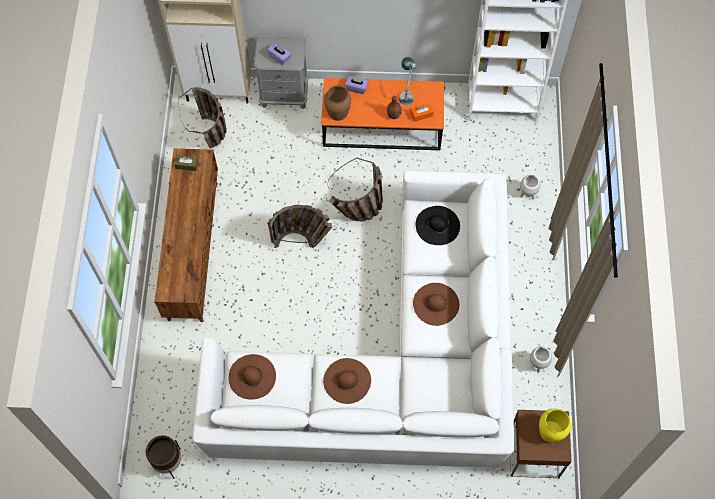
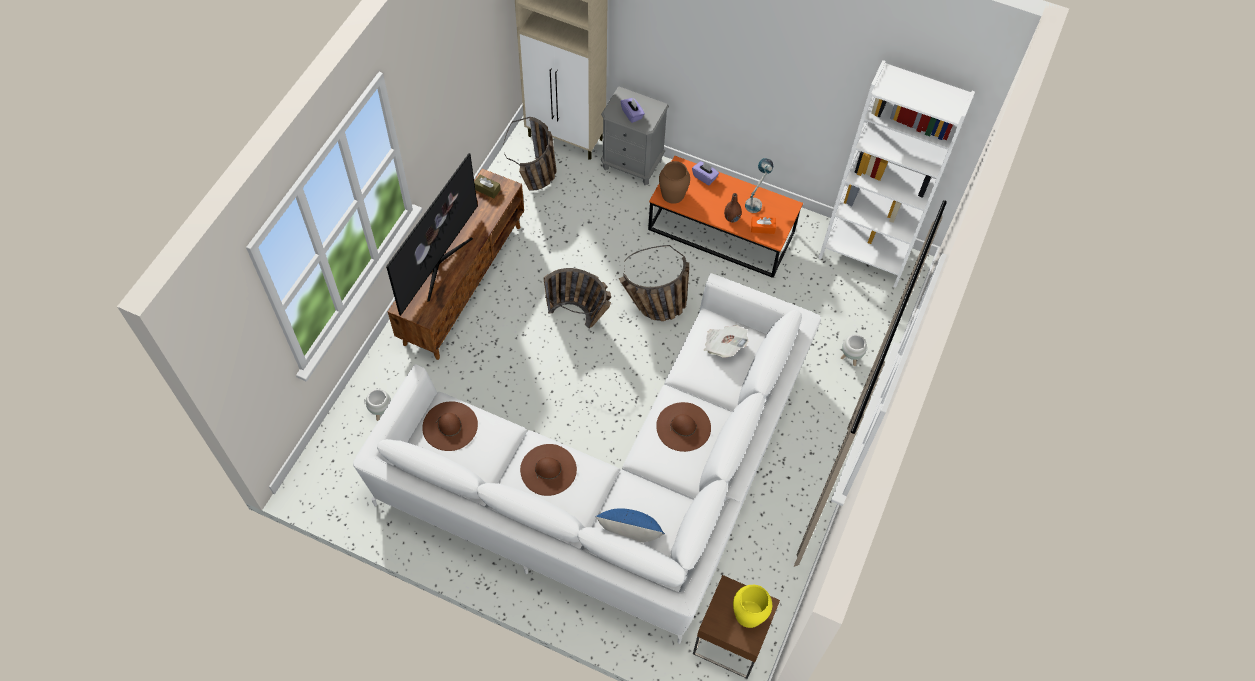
camera: 20 degrees right, 5 degrees down
brown planter [145,436,181,479] -> none
black hat [416,206,460,245] -> newspaper [704,325,748,357]
white planter [530,347,552,373] -> white planter moved to [366,389,391,421]
none -> television [386,153,478,316]
none -> blue pillow [596,508,665,542]

